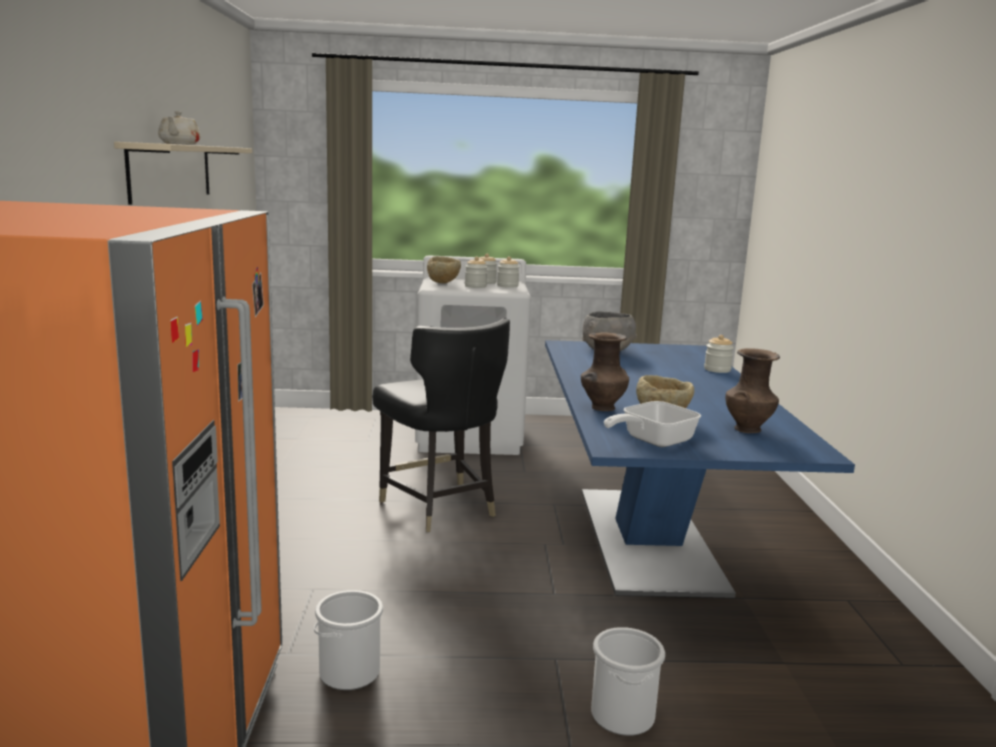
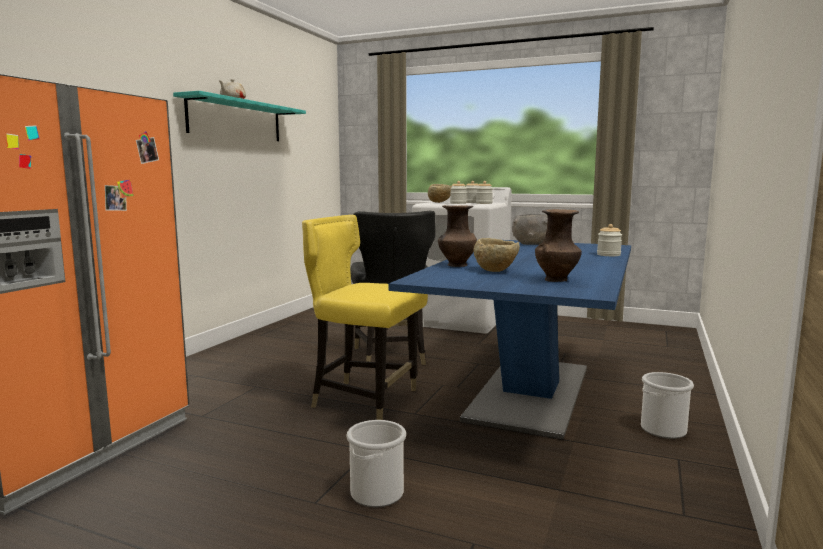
camera: 25 degrees right, 5 degrees down
beige shelf [114,142,252,205] -> turquoise shelf [173,91,306,141]
bucket [314,590,383,690] -> bucket moved to [641,372,694,439]
frying pan [604,401,701,447] -> none
none -> yellow chair [302,215,428,420]

